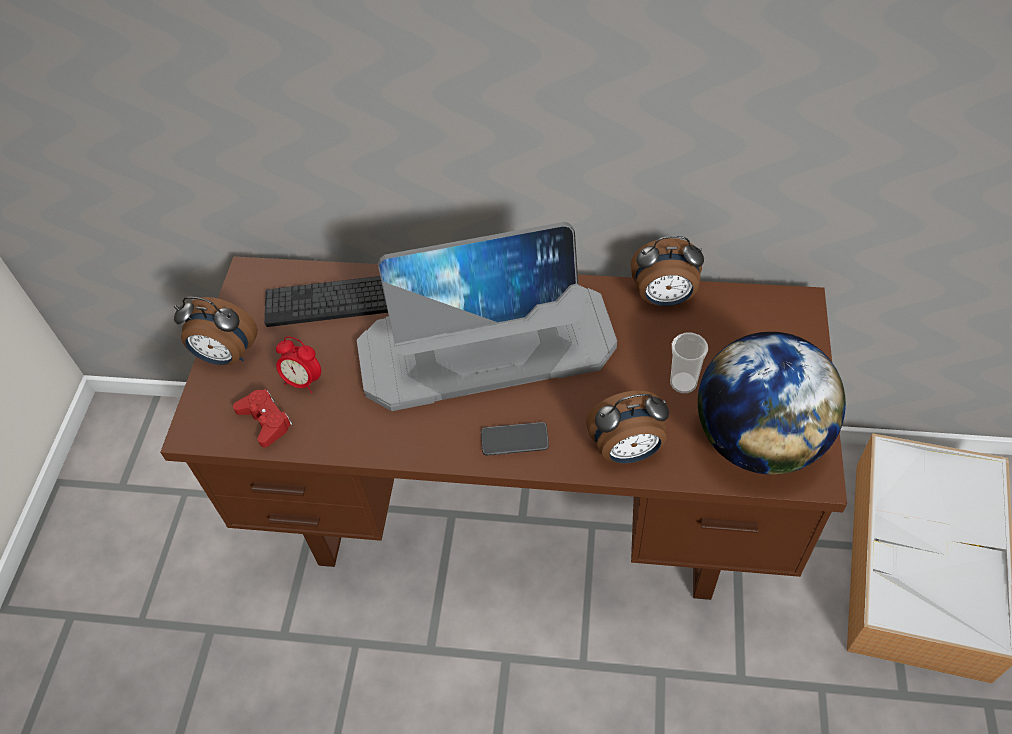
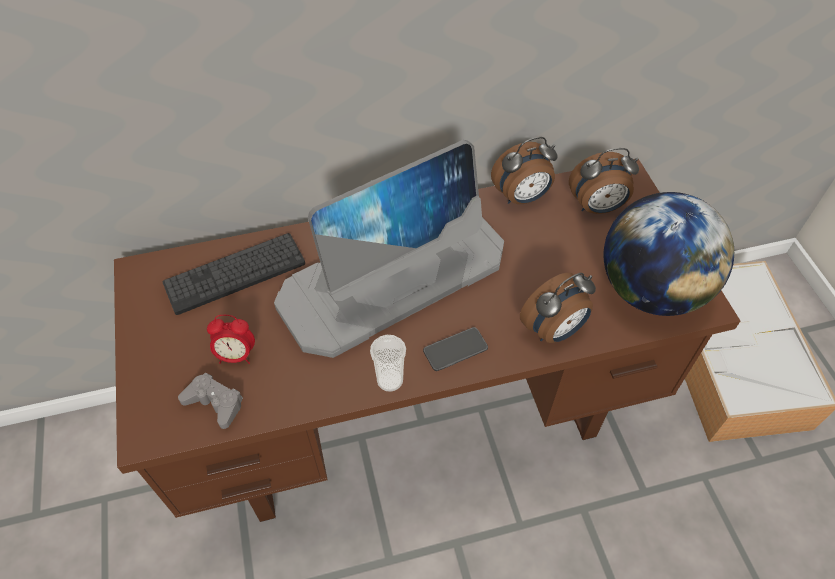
camera: 25 degrees left, 0 degrees up
alarm clock [174,297,258,365] -> alarm clock moved to [569,148,639,214]
red game controller [233,389,292,447] -> grey game controller [178,373,243,429]
cup [670,333,708,394] -> cup moved to [370,335,406,392]

